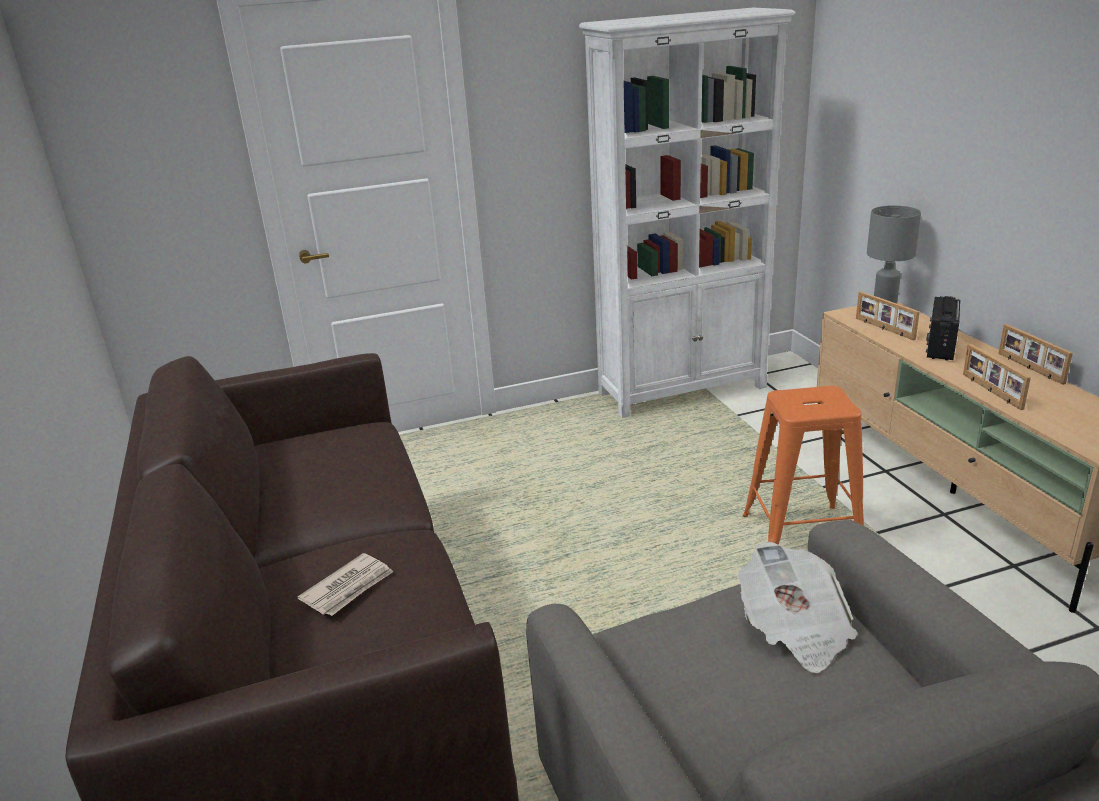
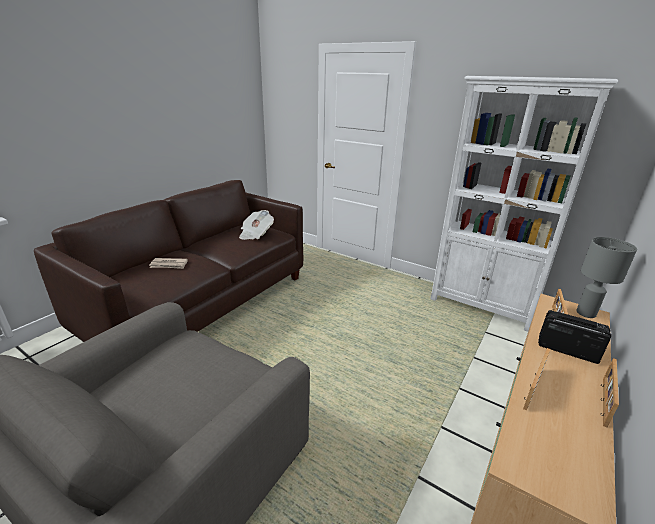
camera: 50 degrees right, 0 degrees up
newspaper [738,542,858,673] -> newspaper moved to [239,210,274,240]
orange stool [743,386,864,545] -> none
radio [926,296,961,361] -> radio turned 45 degrees clockwise [538,310,611,364]

